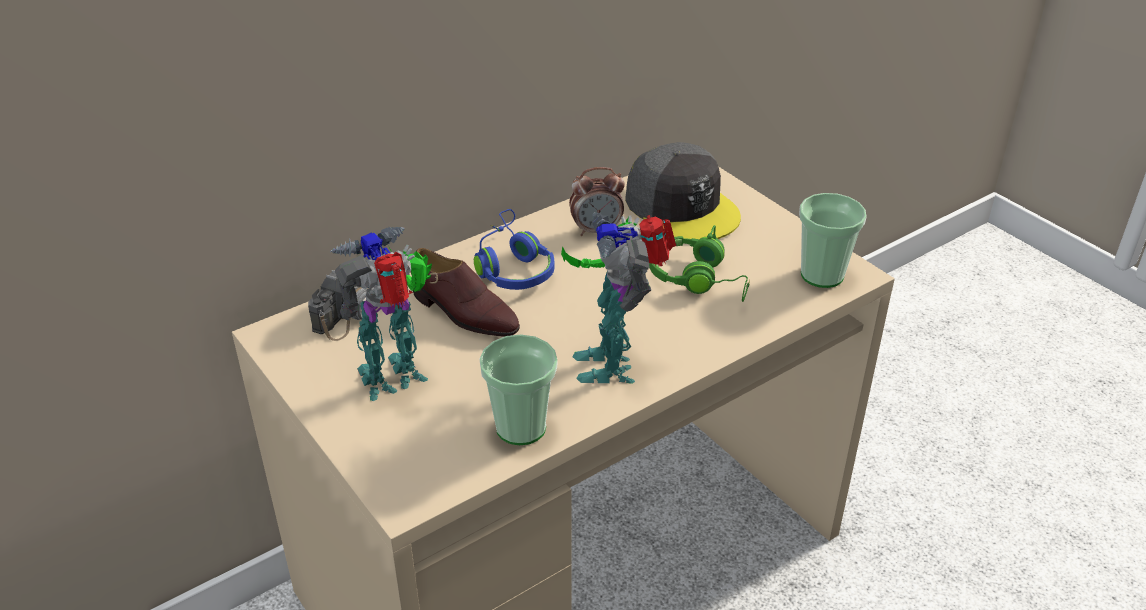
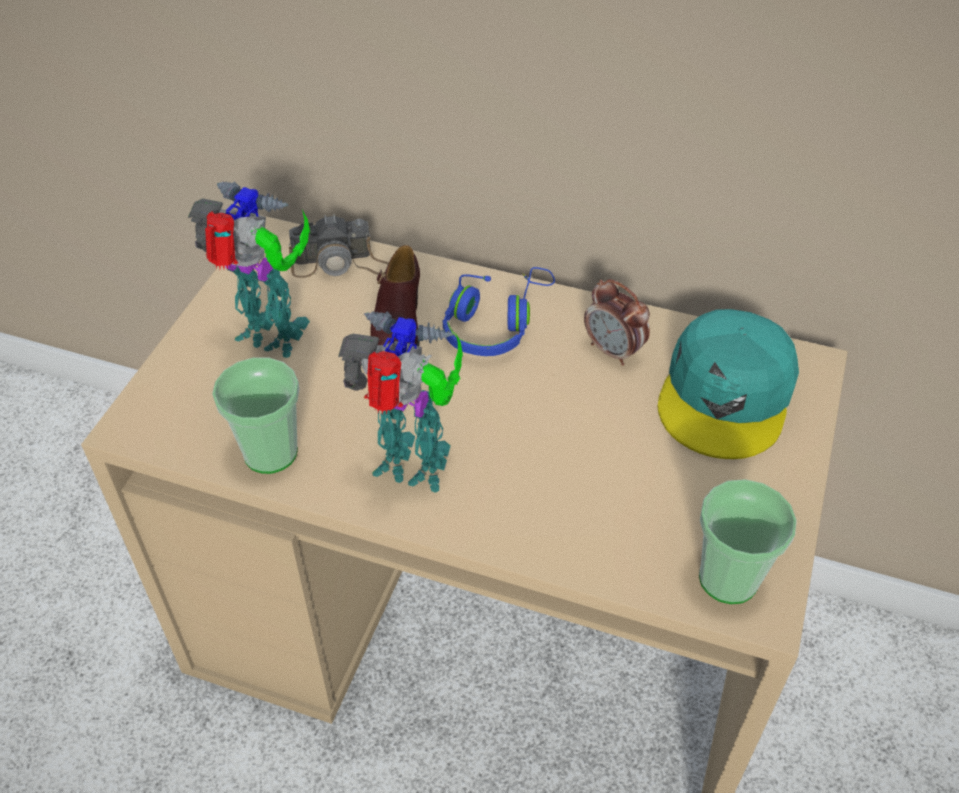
camera: 55 degrees right, 10 degrees up
toy robot [561,212,676,384] -> toy robot turned 60 degrees clockwise [338,311,463,493]
grey cap [625,142,741,239] -> turquoise cap [658,309,799,459]
green headphones [649,225,750,302] -> none

